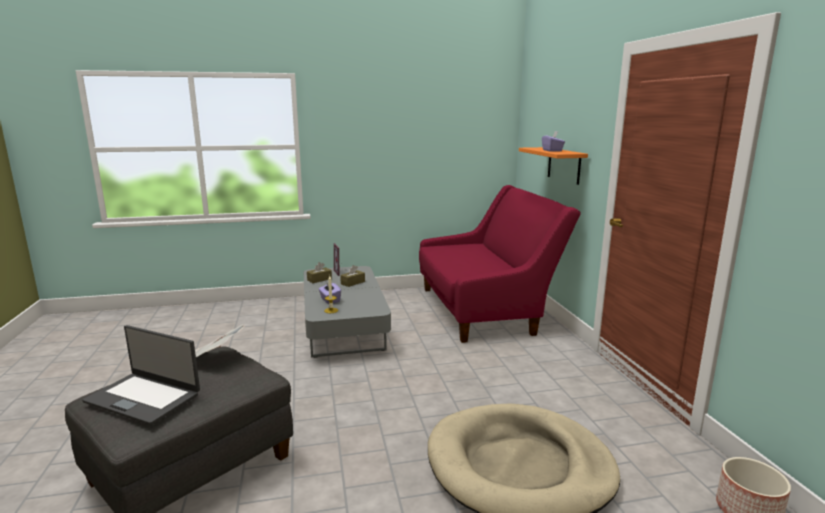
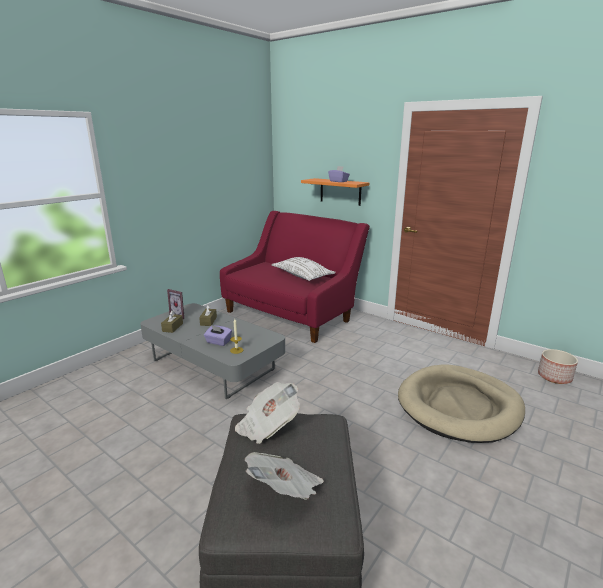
camera: 40 degrees left, 5 degrees up
laptop [82,325,200,425] -> newspaper [244,452,324,500]
none -> white pillow [272,257,336,281]

